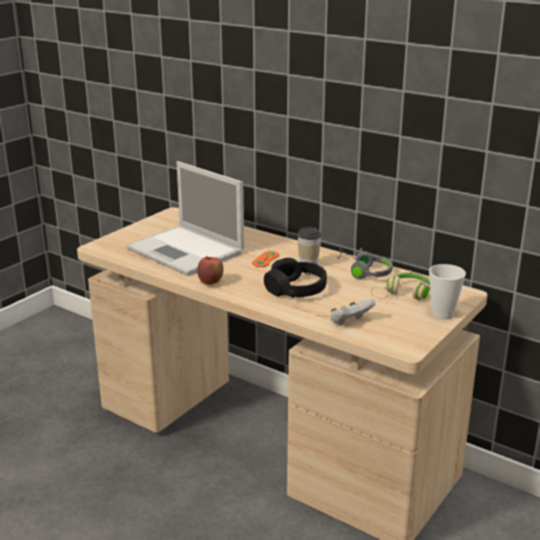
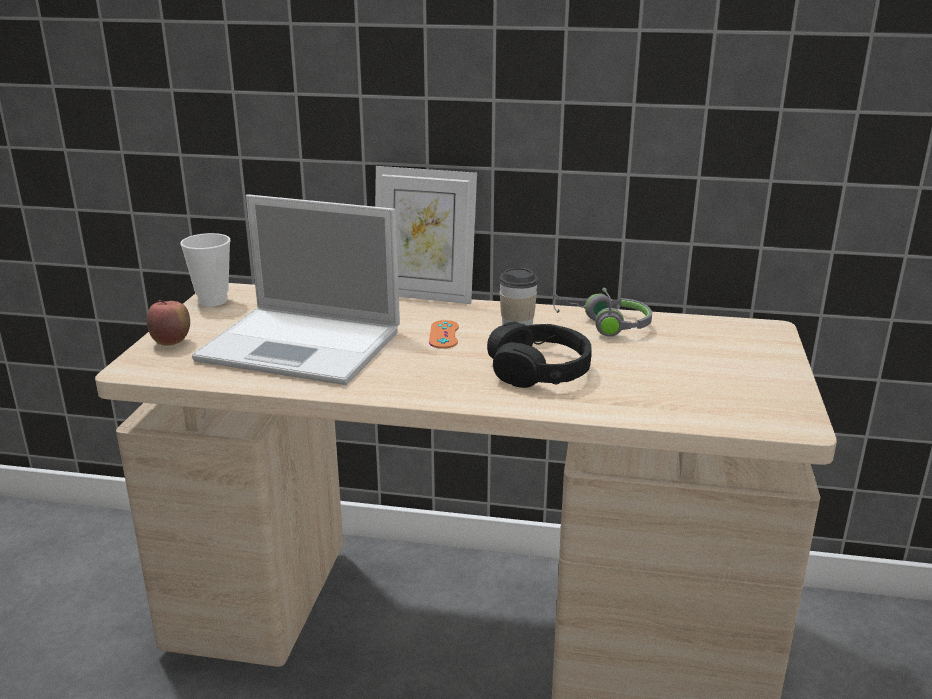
camera: 25 degrees left, 0 degrees up
apple [197,256,223,285] -> apple moved to [146,299,190,346]
white game controller [331,298,376,325] -> none
beige headphones [371,270,430,300] -> none
cup [429,264,466,320] -> cup moved to [180,233,230,306]
none -> picture frame [375,166,477,304]

